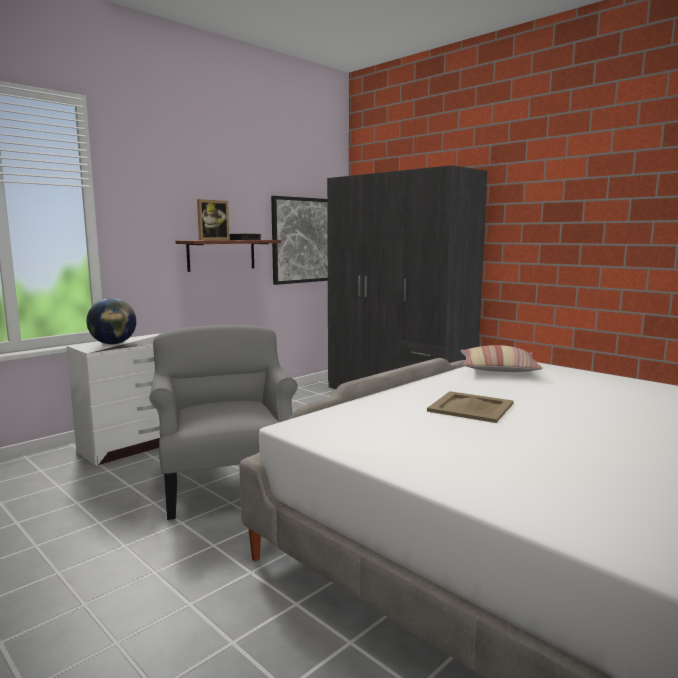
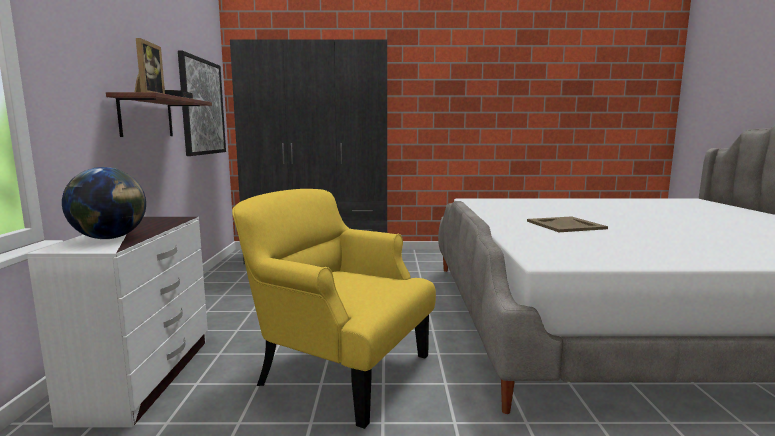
camera: 45 degrees left, 0 degrees up
grey armchair [149,325,298,520] -> yellow armchair [232,189,436,429]
pillow [460,345,543,372] -> none

